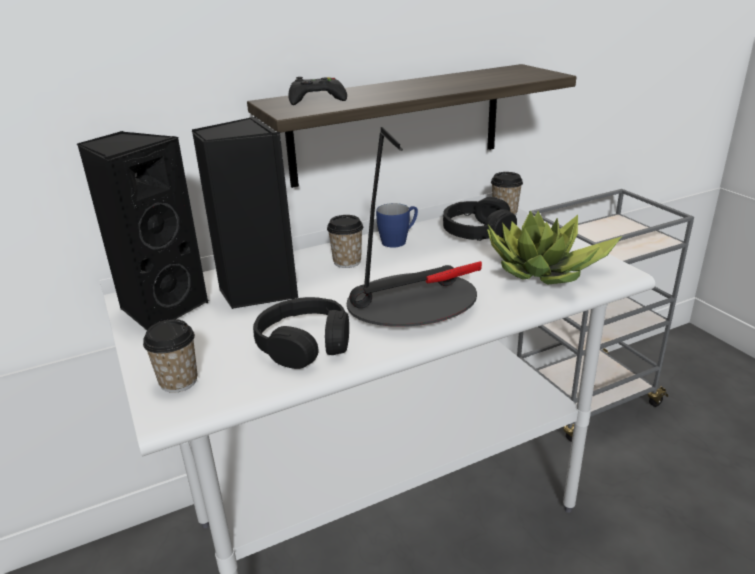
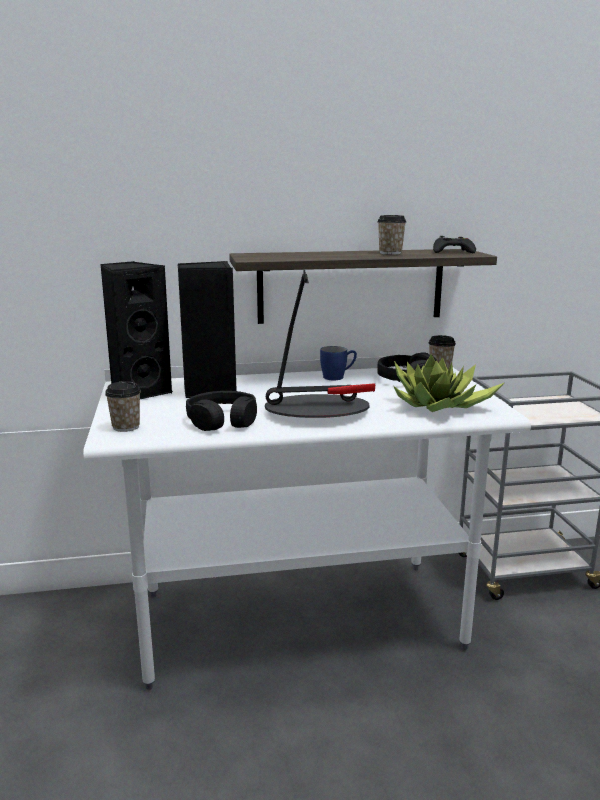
camera: 15 degrees right, 10 degrees down
black game controller [288,77,347,105] -> black game controller moved to [433,236,476,253]
cup [327,215,363,268] -> cup moved to [378,215,406,255]

